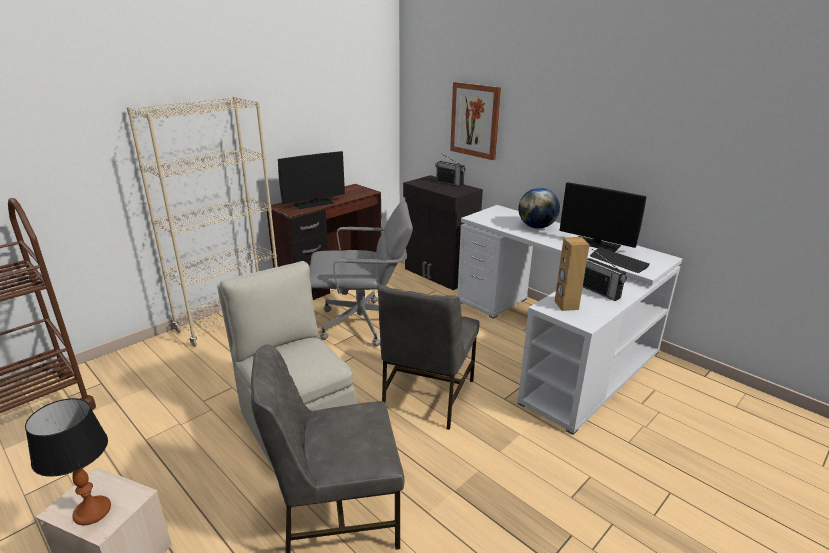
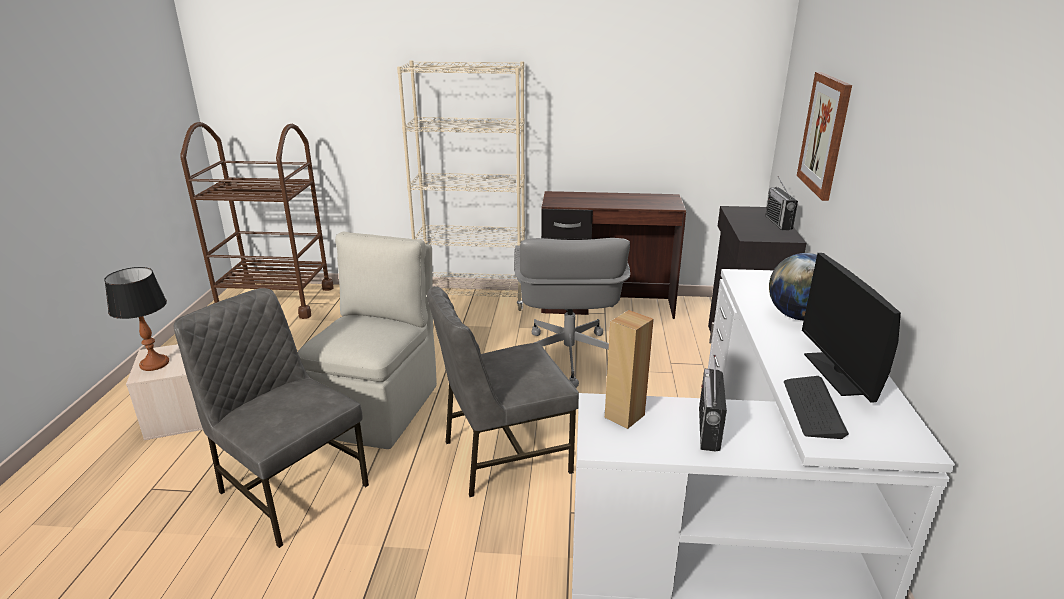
camera: 50 degrees right, 0 degrees up
monitor [278,151,345,209] -> none
grey office chair [310,201,413,346] -> grey office chair turned 45 degrees clockwise [514,238,630,388]

